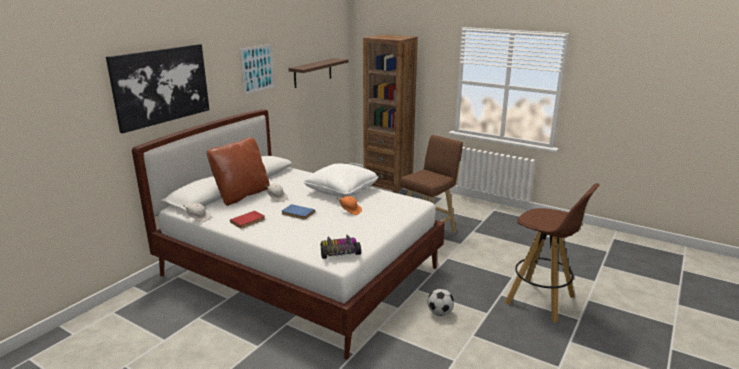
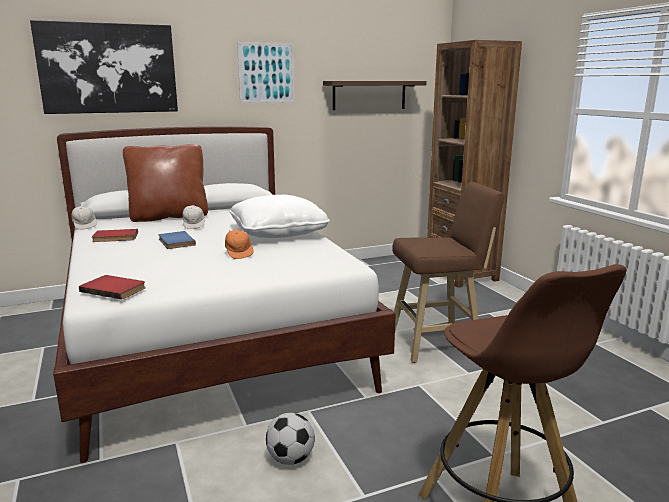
camera: 35 degrees right, 5 degrees down
toy car [321,235,361,259] -> red book [79,275,146,300]

